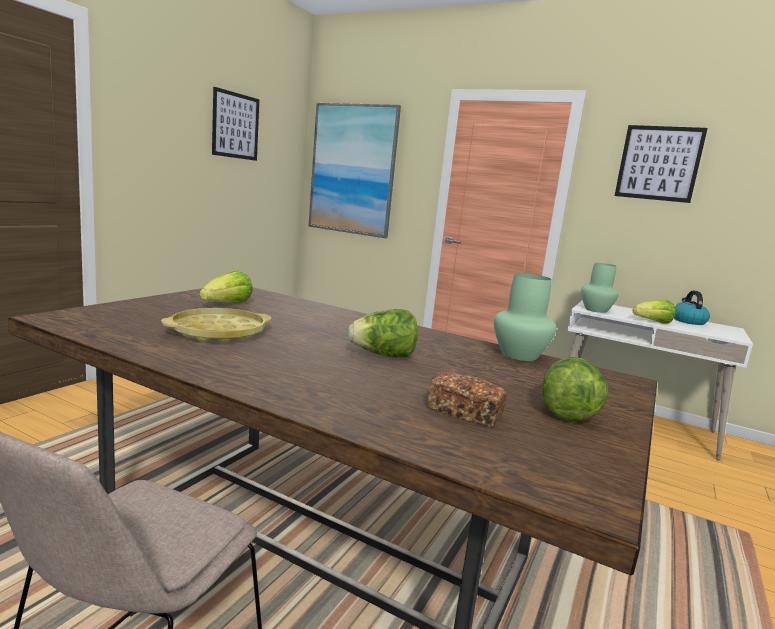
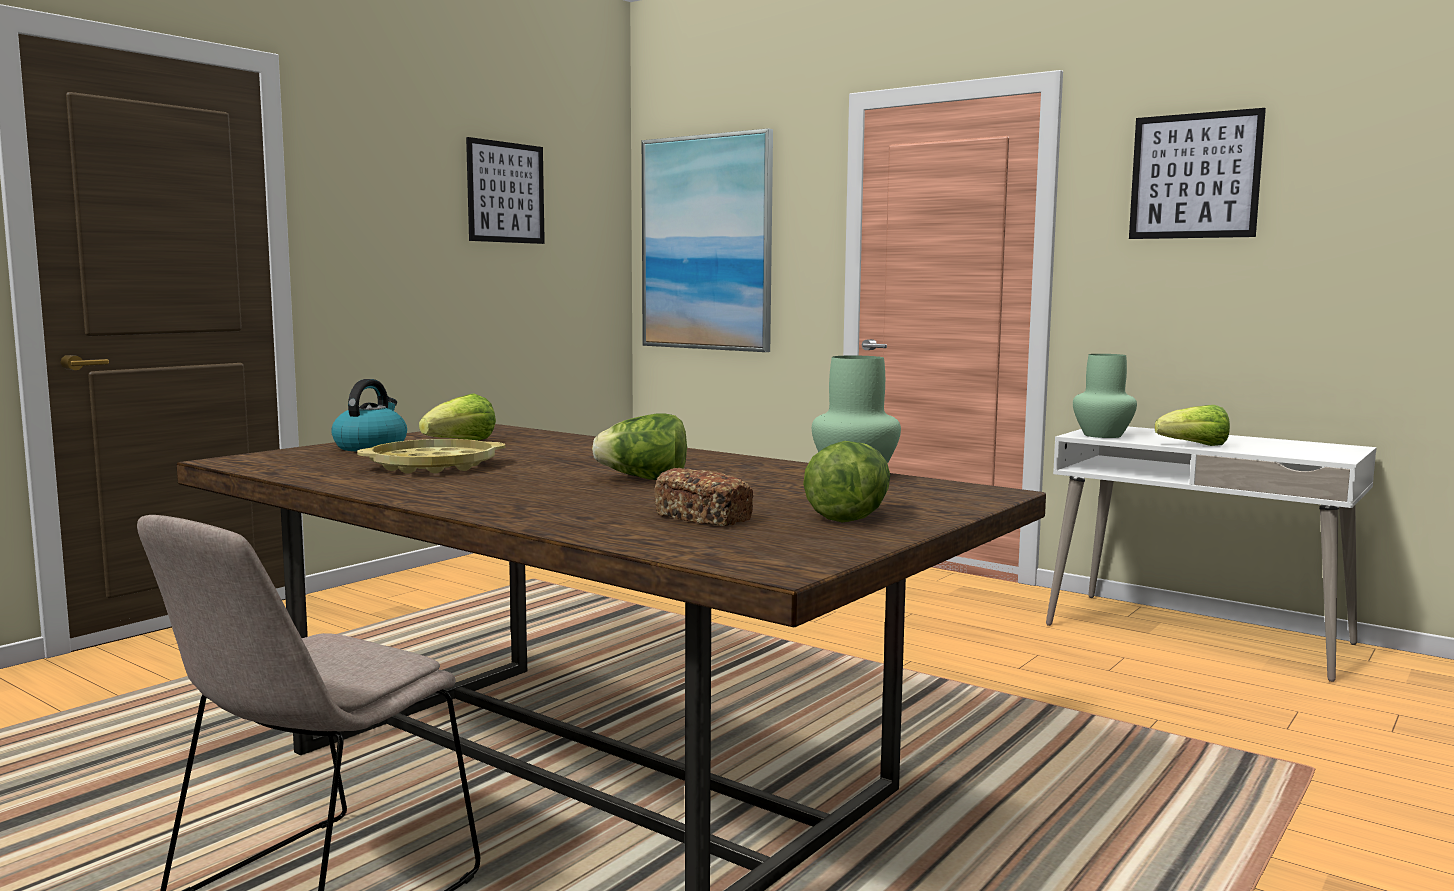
camera: 10 degrees right, 5 degrees down
kettle [674,291,710,325] -> kettle moved to [331,379,407,451]

